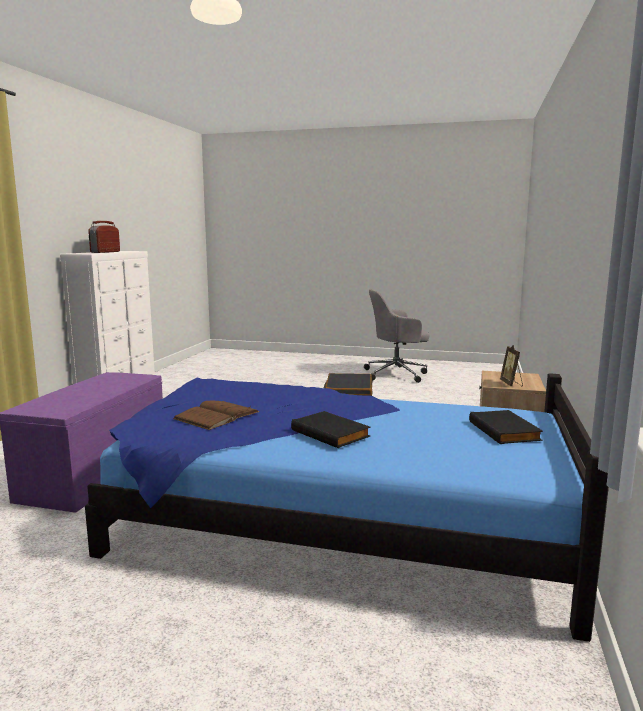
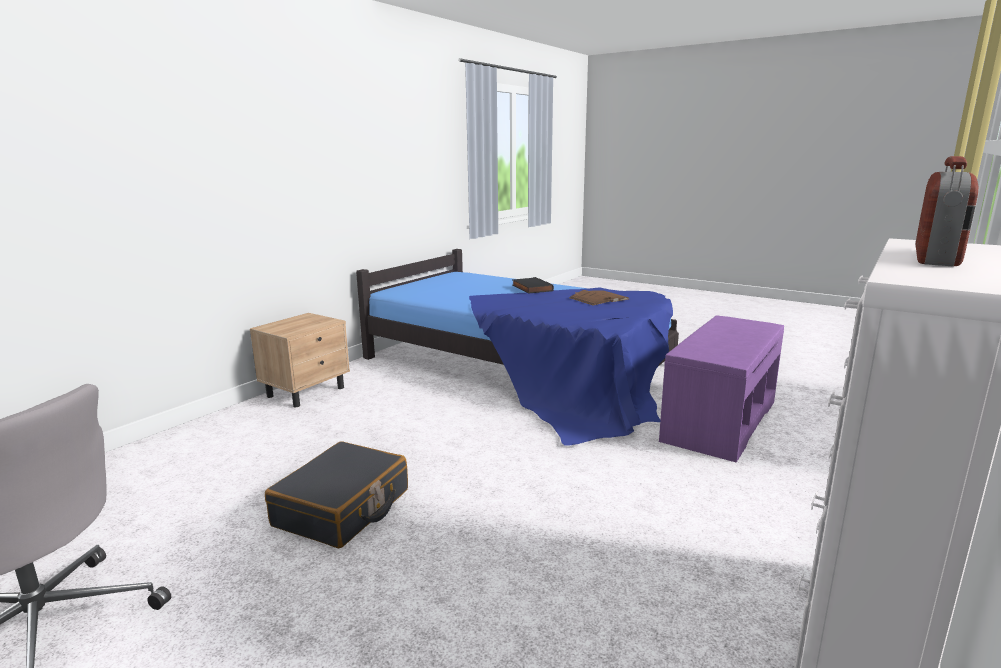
camera: 160 degrees left, 5 degrees up
black book [469,410,543,444] -> none
picture frame [500,345,523,387] -> none

